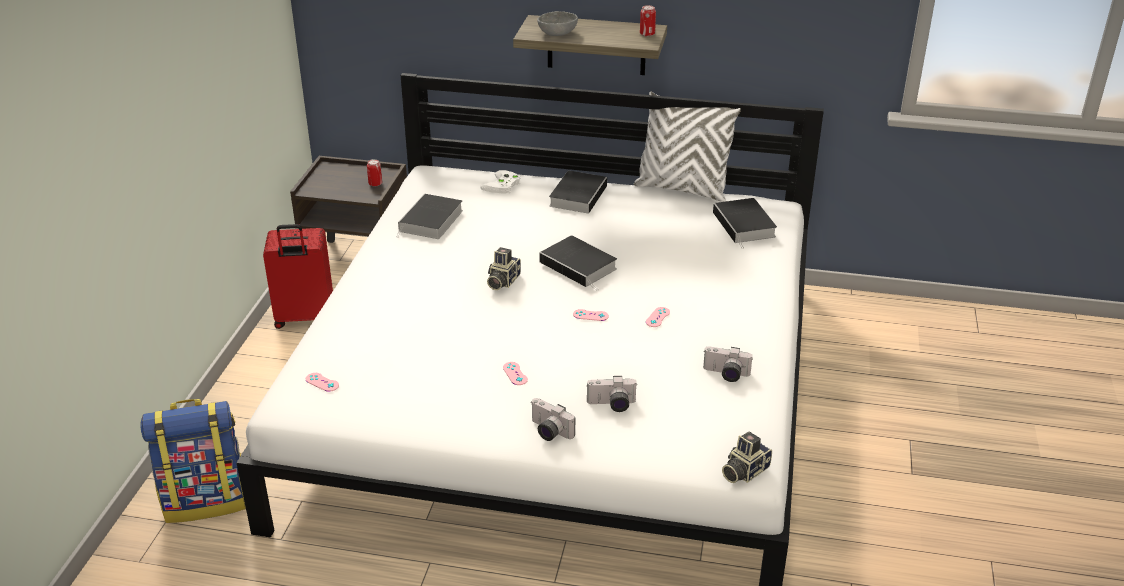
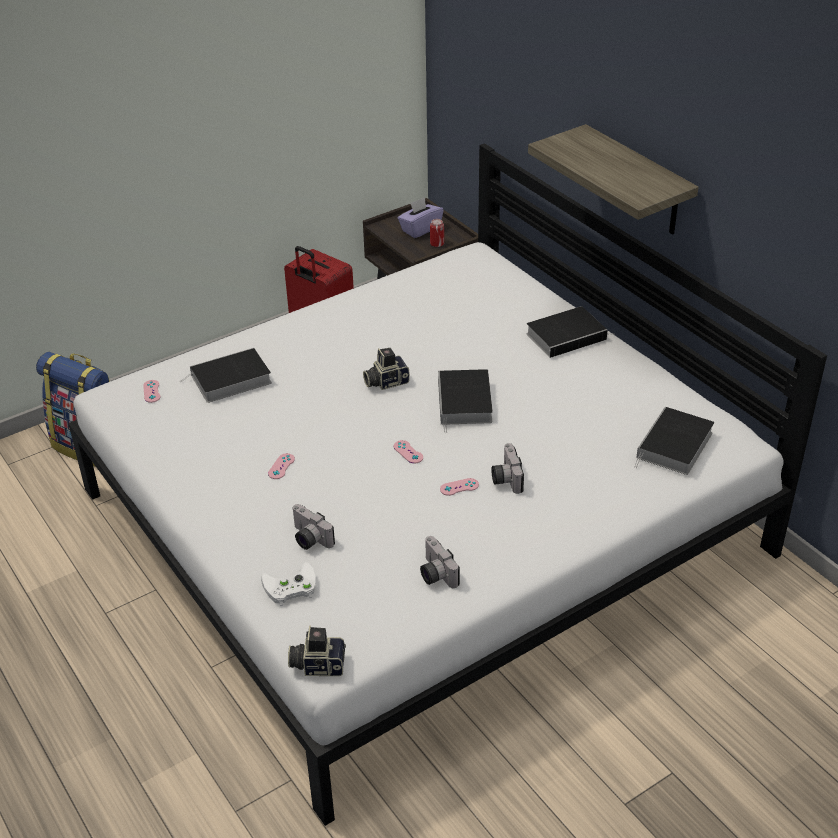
camera: 45 degrees right, 5 degrees up
book [396,194,463,239] -> book moved to [181,348,272,403]
white game controller [480,170,521,194] -> white game controller moved to [261,562,316,606]
camera [531,398,575,441] -> camera moved to [491,443,524,494]
grey bowl [537,11,578,36] -> none
white pillow [634,92,741,202] -> none
can [640,5,656,37] -> none
none -> purple tissue box [398,197,444,238]

